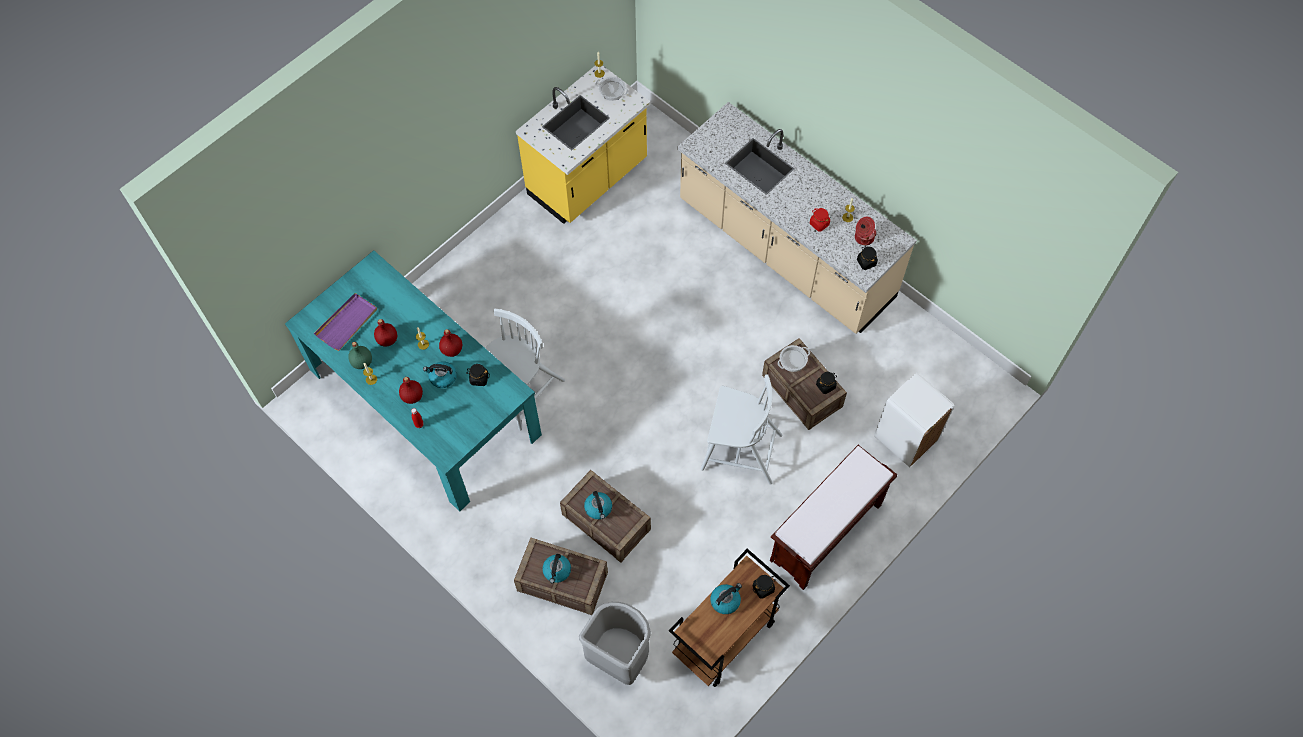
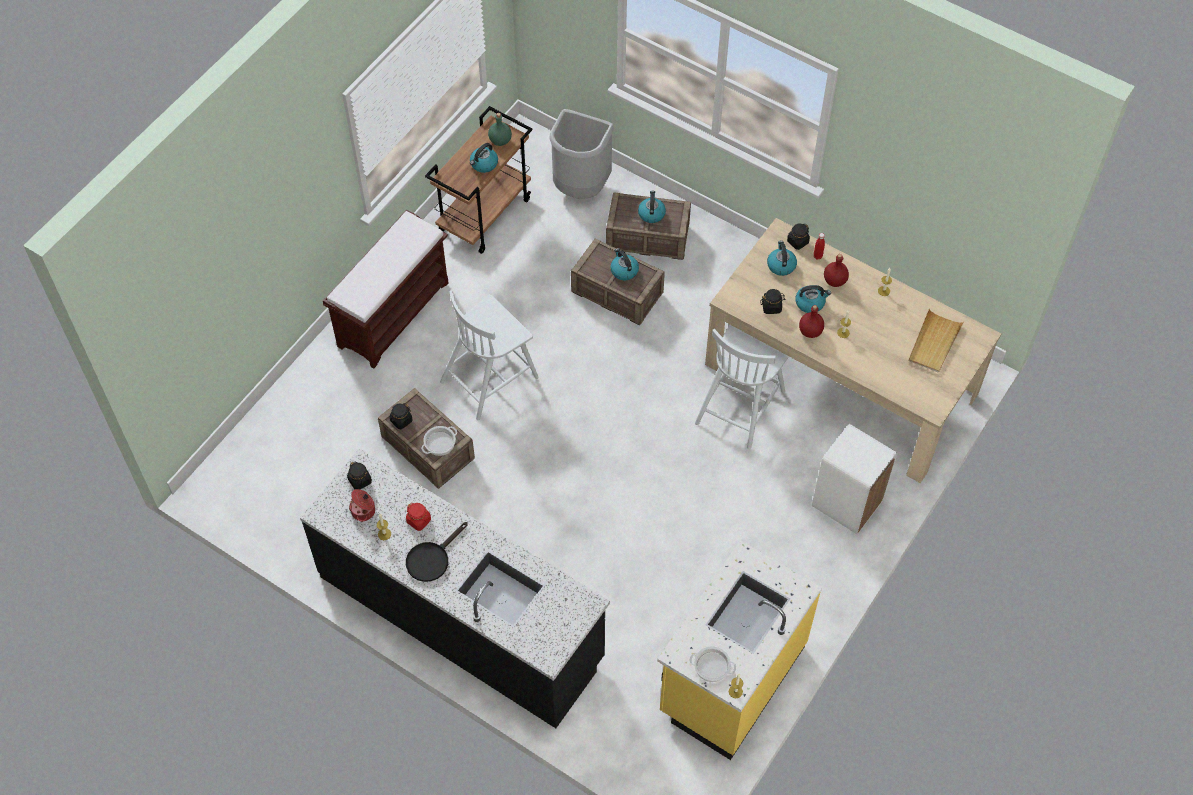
camera: 170 degrees right, 5 degrees down
turquoise dining table [285,250,542,512] -> beige dining table [705,218,1001,483]
purple tray [314,293,377,351] -> beige tray [908,309,964,373]
green bottle [348,342,372,369] -> green bottle moved to [488,113,512,146]
red bottle [374,319,397,347] -> none
beige counter [677,102,917,334] -> black counter [300,448,610,728]
white chair [701,374,783,485] -> white chair turned 45 degrees counterclockwise [440,290,539,420]
black jar [752,575,776,599] -> black jar moved to [787,224,810,250]
white trash can [874,372,955,467] -> white trash can moved to [812,424,897,534]
none -> black frying pan [406,522,467,582]
none -> kettle [767,240,797,276]

